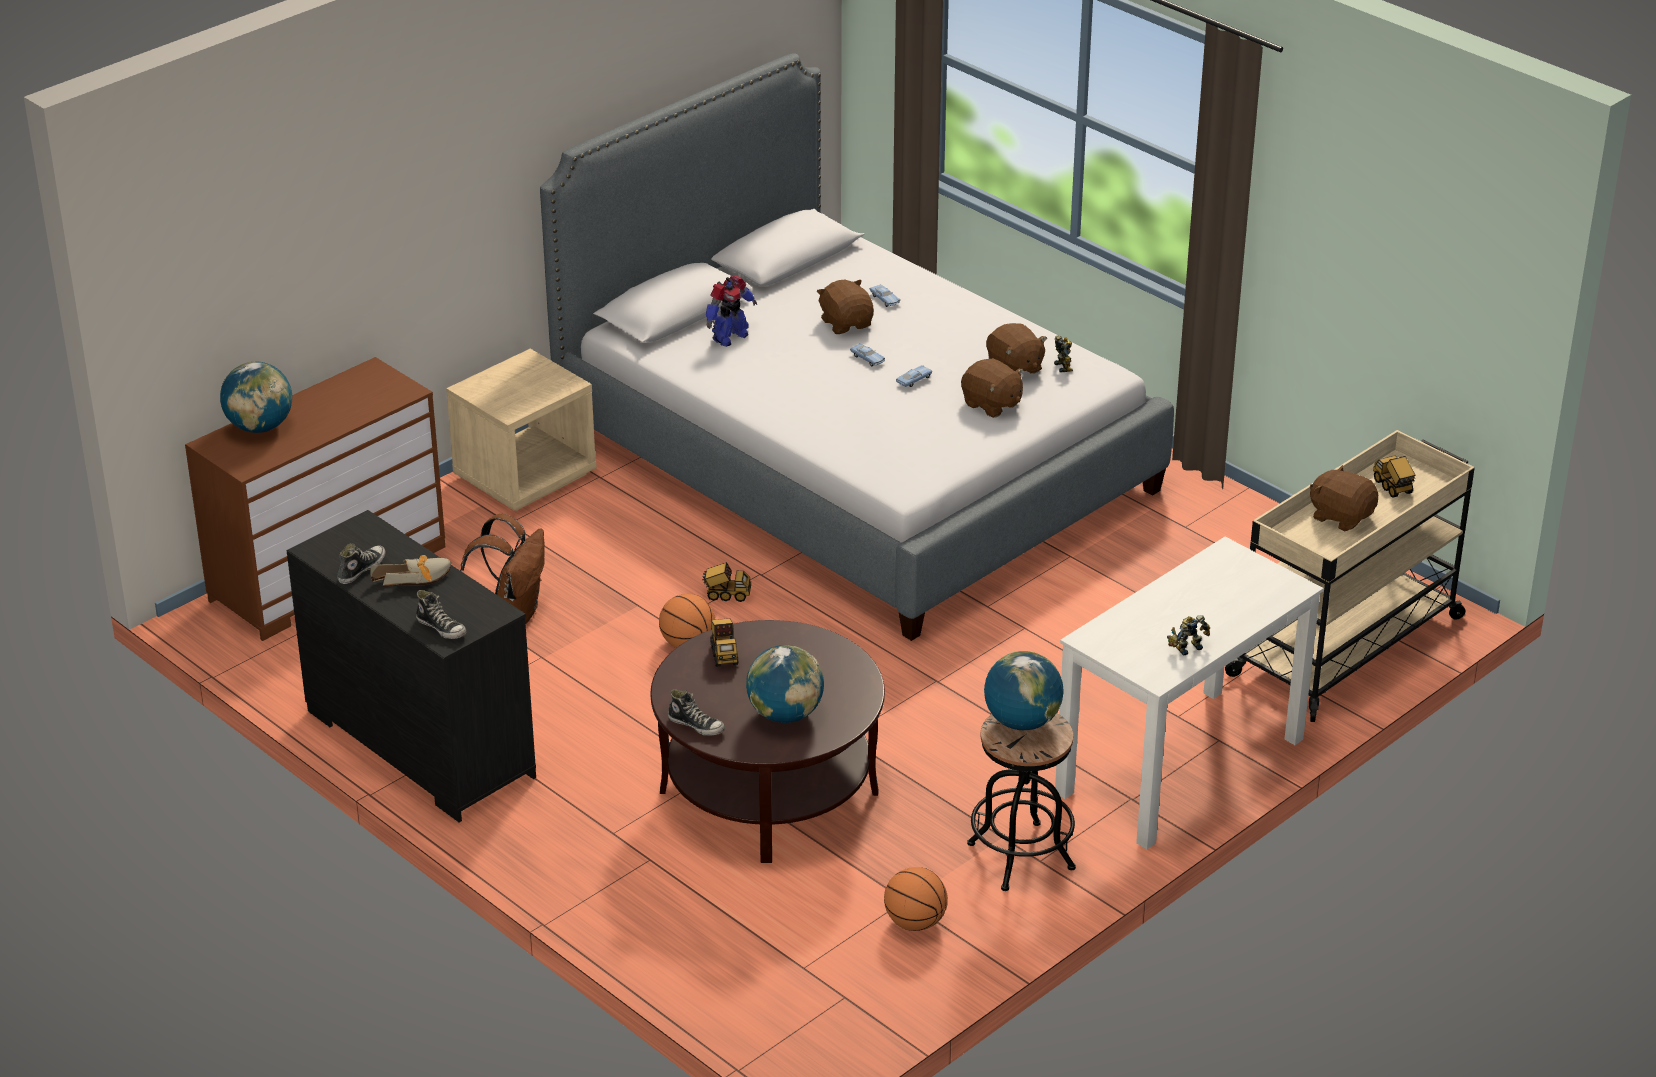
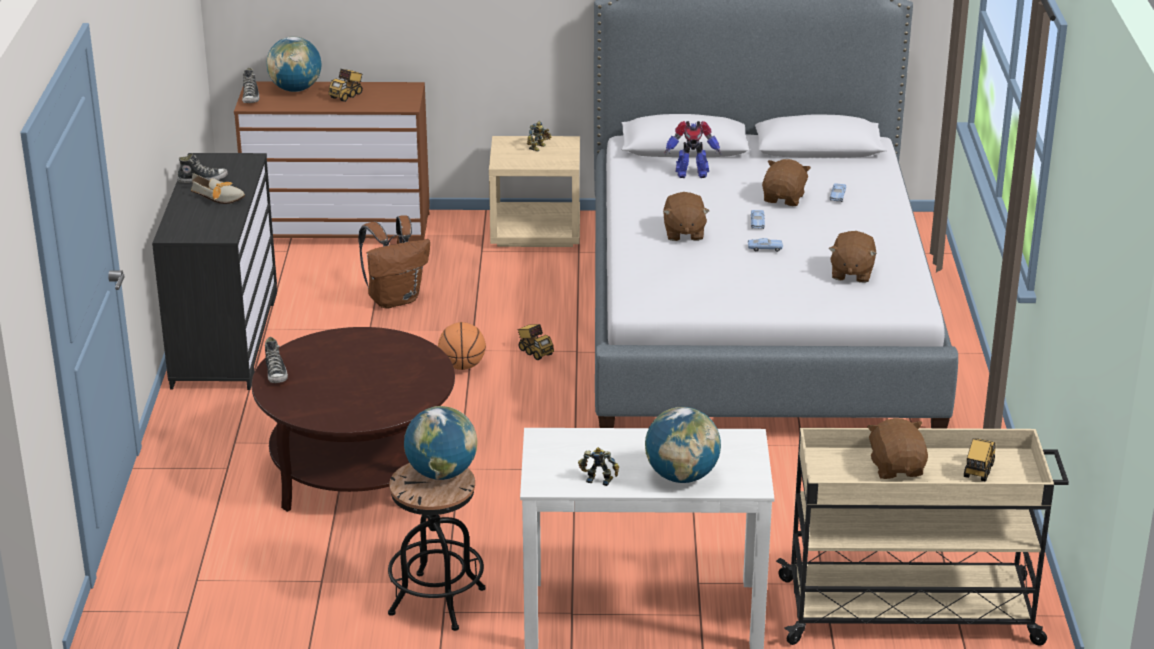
camera: 45 degrees right, 5 degrees down
shoe [416,590,467,639] -> shoe moved to [242,68,259,103]
toy truck [710,619,738,667] -> toy truck moved to [329,69,363,102]
globe [746,645,824,723] -> globe moved to [645,407,721,483]
basketball [884,867,948,931] -> none
brown plush toy [961,359,1024,418] -> brown plush toy moved to [663,192,709,241]
toy robot [1054,335,1073,373] -> toy robot moved to [527,121,551,151]

